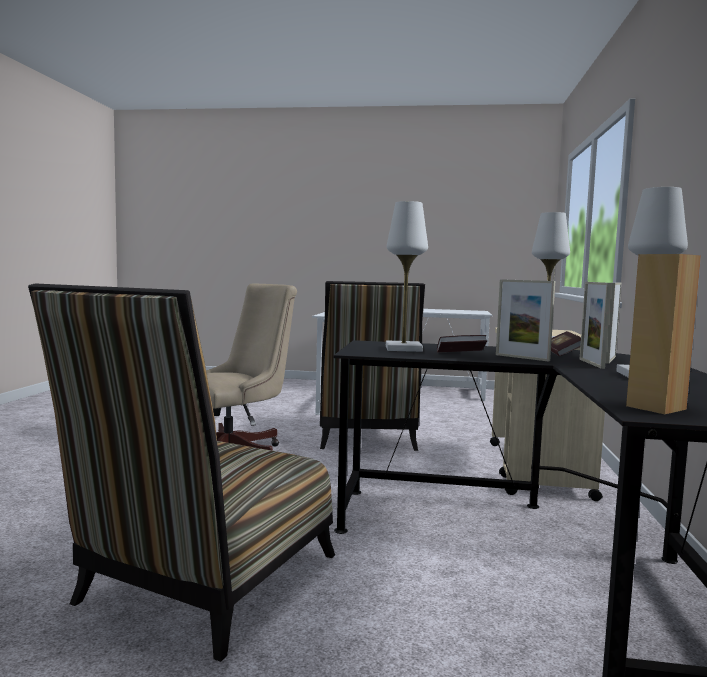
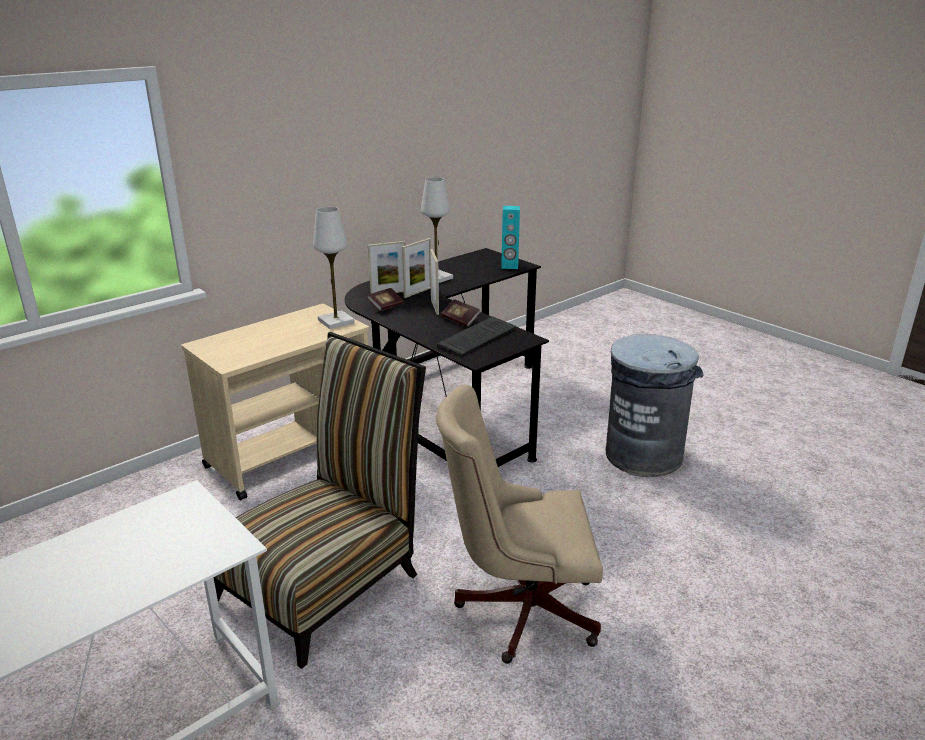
camera: 140 degrees left, 20 degrees up
chair [28,283,335,662] -> grey trash can [606,334,704,477]
white table lamp [386,201,428,352] -> keyboard [437,316,516,355]
brown speaker [626,254,701,414] -> turquoise speaker [501,206,520,269]

